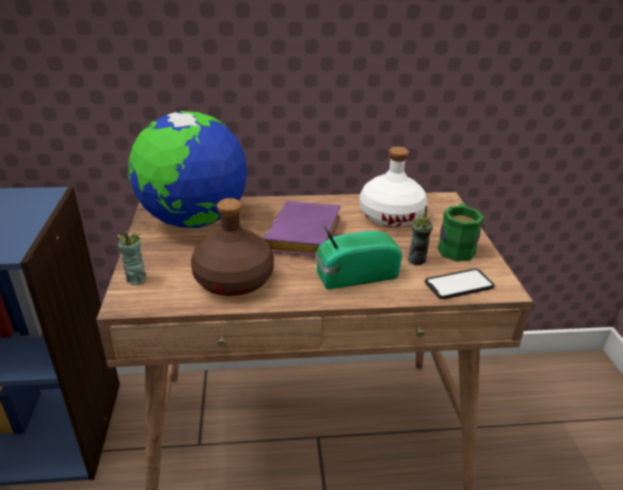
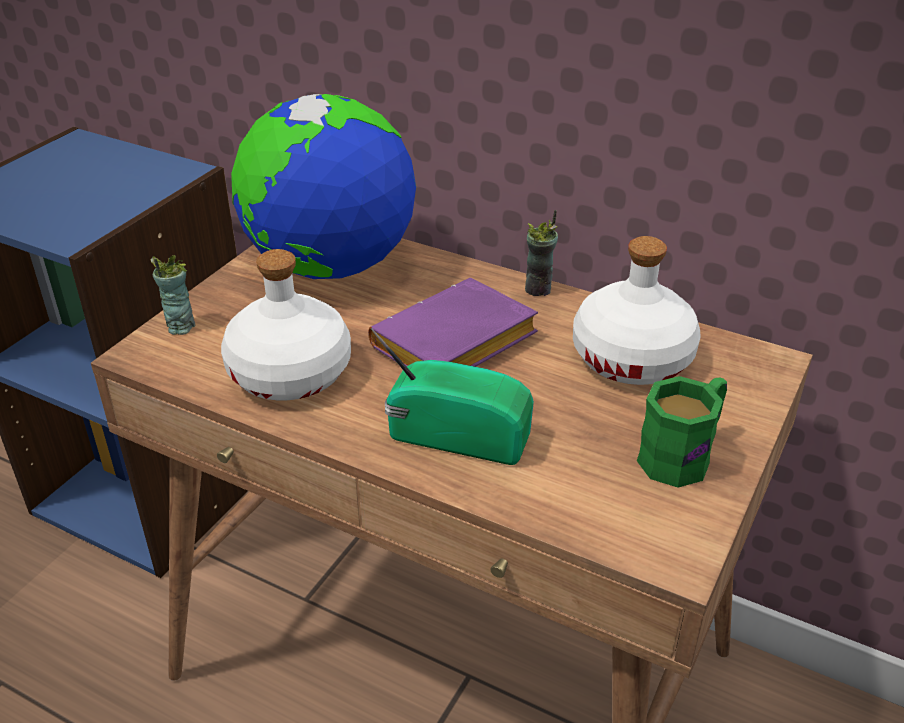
camera: 35 degrees right, 5 degrees up
brown bottle [191,198,274,296] -> white bottle [221,249,351,400]
cup [408,206,433,265] -> cup moved to [525,210,558,296]
phone [425,268,495,299] -> none

